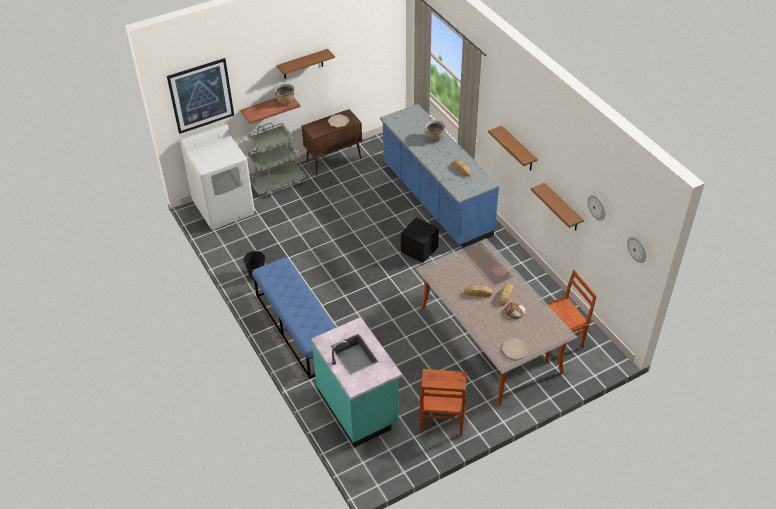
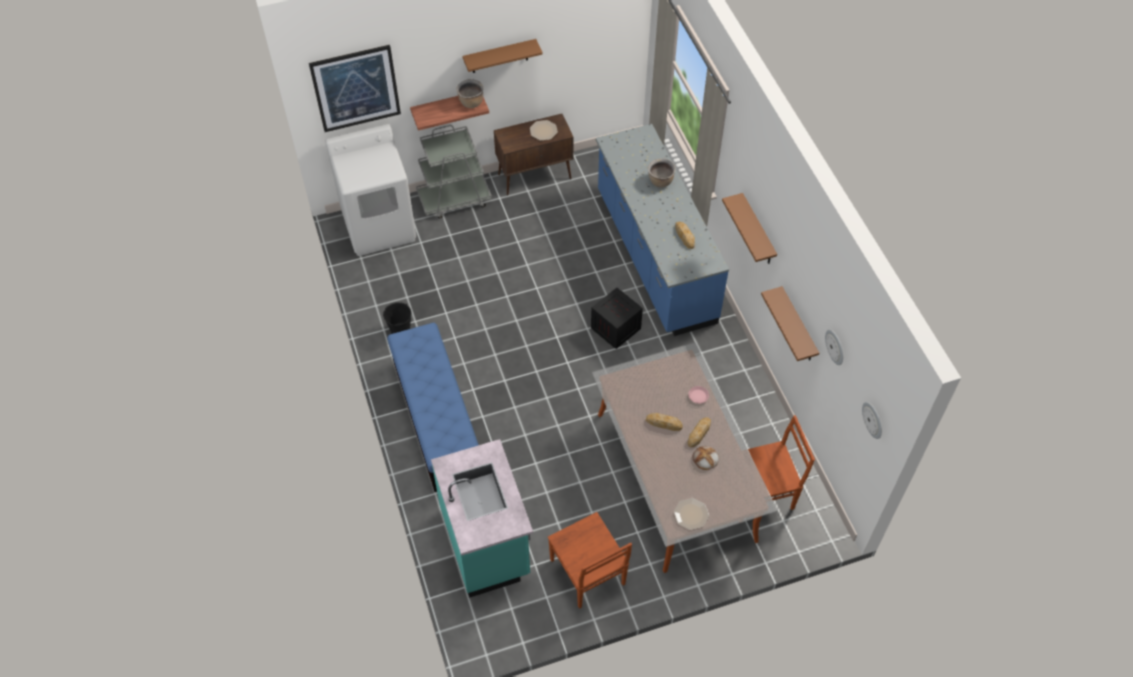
camera: 10 degrees right, 10 degrees up
brown chair [419,369,467,436] -> brown chair turned 45 degrees counterclockwise [548,512,632,609]

